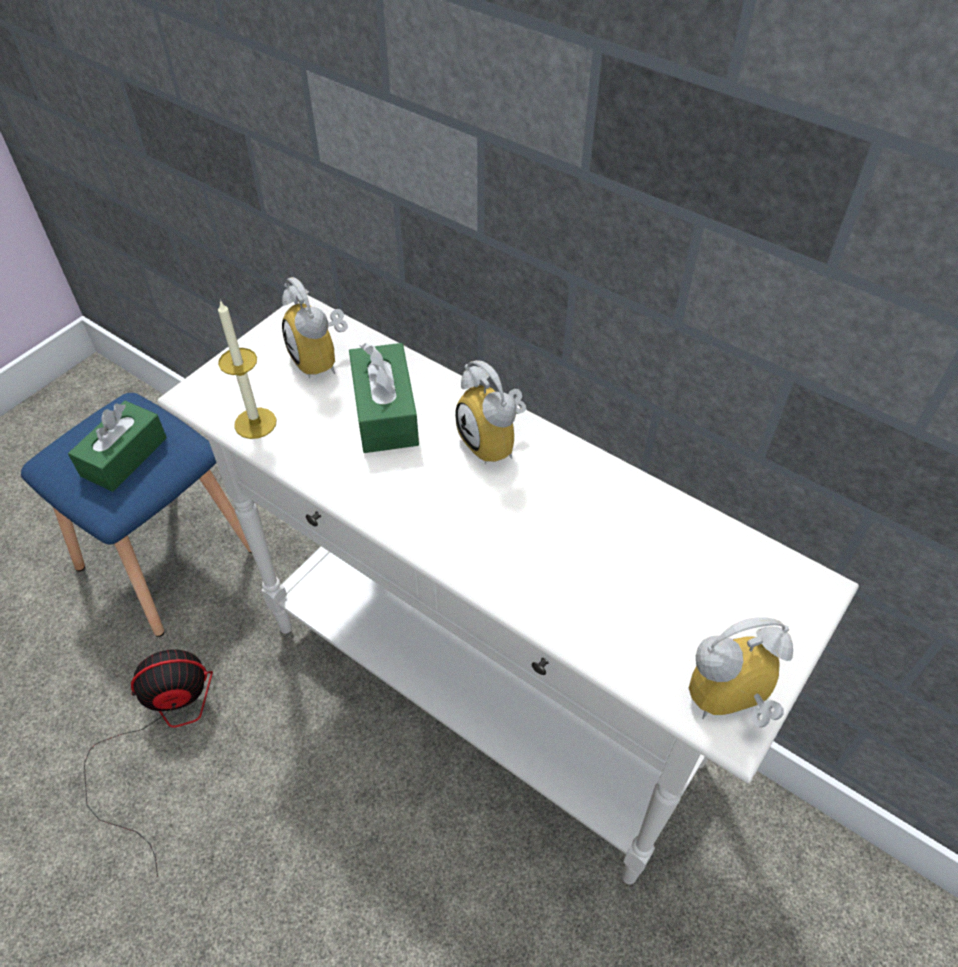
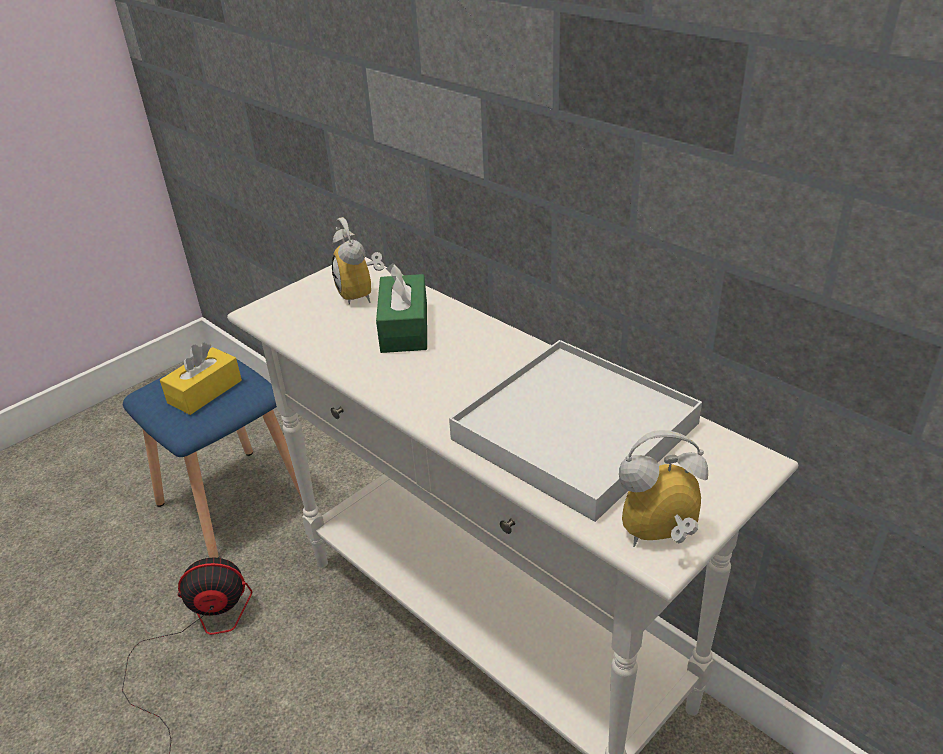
camera: 10 degrees right, 15 degrees down
green tissue box [68,400,167,492] -> yellow tissue box [160,343,242,415]
candle [218,300,277,439] -> none
alarm clock [455,360,526,464] -> none
none -> white tray [449,340,702,522]

